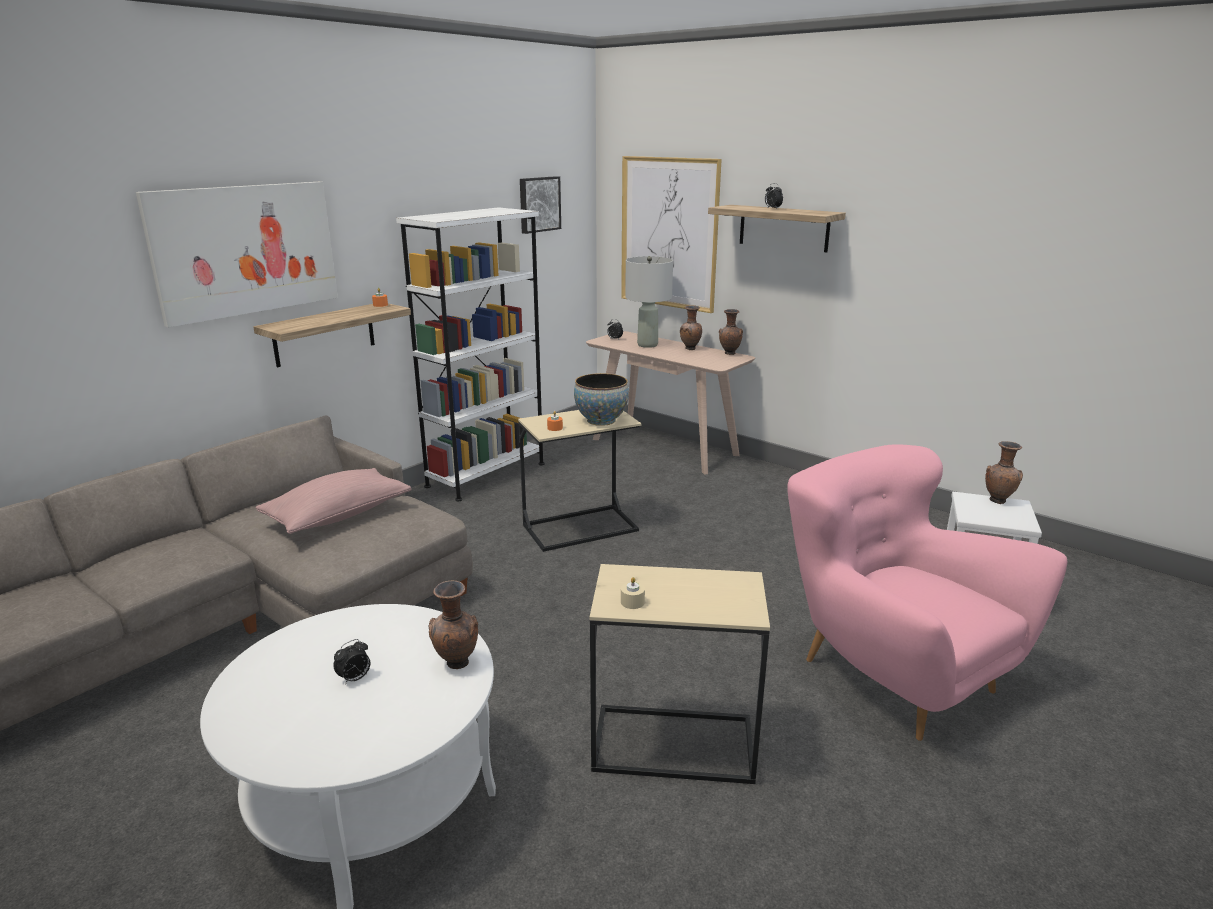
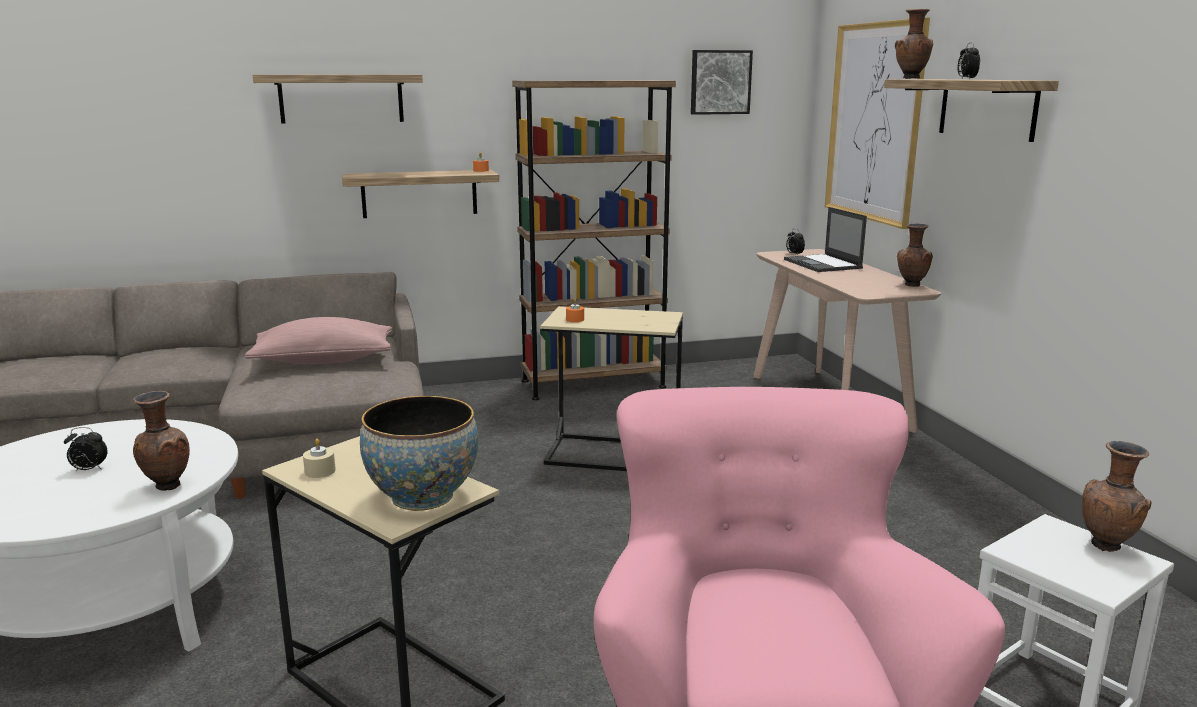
camera: 35 degrees right, 5 degrees down
picture [136,182,338,327] -> shelf [253,74,423,123]
white bookcase [396,207,545,502] -> brown bookcase [512,80,676,400]
bowl [574,373,629,426] -> bowl moved to [360,396,478,511]
grey table lamp [625,256,673,348] -> laptop [784,207,867,272]
brown vase [680,305,702,350] -> brown vase moved to [895,9,933,79]

